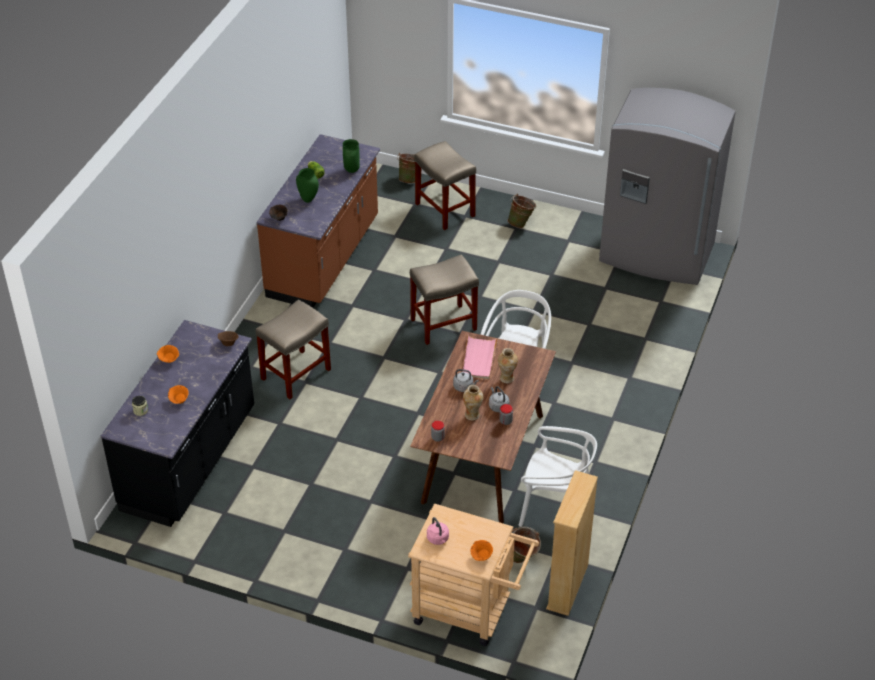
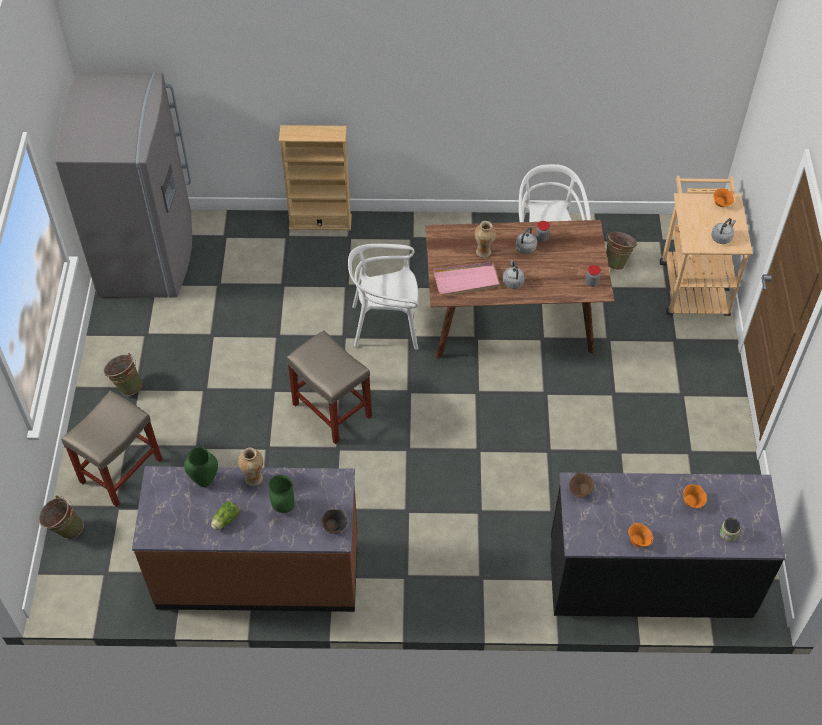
camera: 110 degrees left, 10 degrees up
beige stool [256,300,331,399] -> none
pink kettle [427,517,449,545] -> grey kettle [711,218,736,244]
vase [463,385,483,421] -> vase moved to [238,448,263,486]
beige bookcase [546,470,598,616] -> beige bookcase moved to [279,125,352,230]

